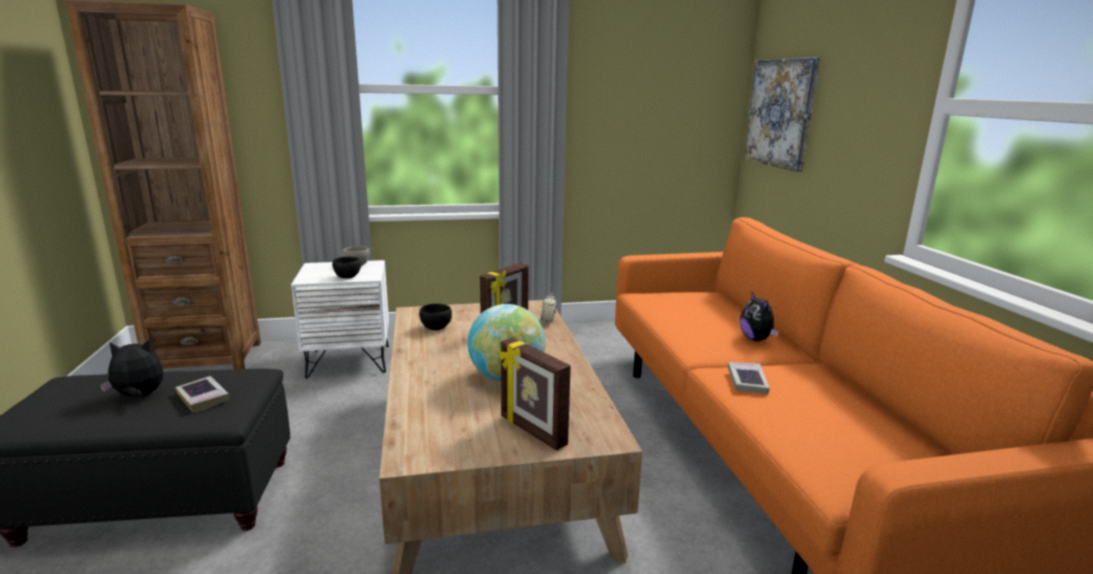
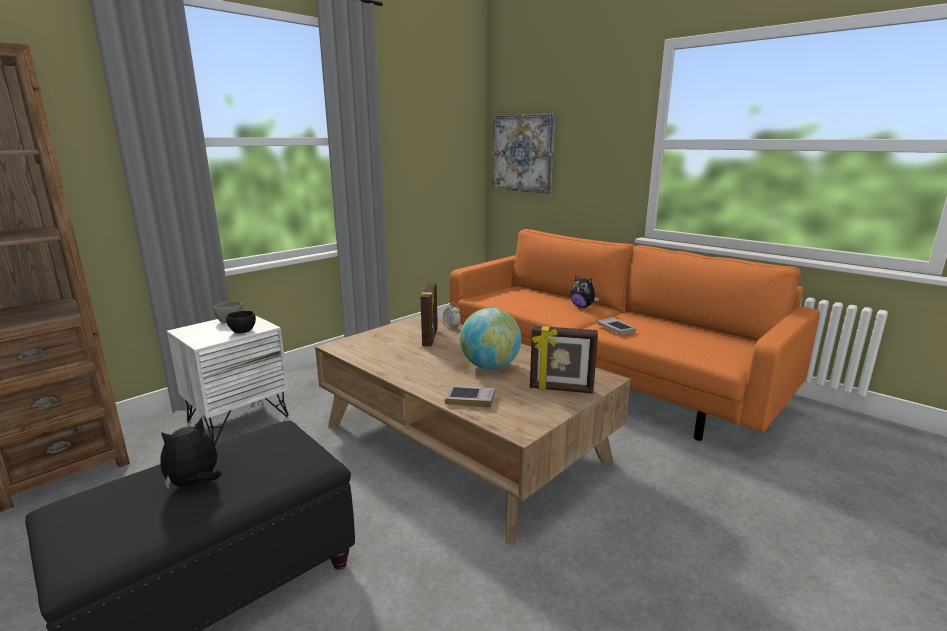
camera: 35 degrees left, 0 degrees up
book [175,376,230,413] -> book moved to [445,385,495,408]
black bowl [419,304,452,330] -> none

